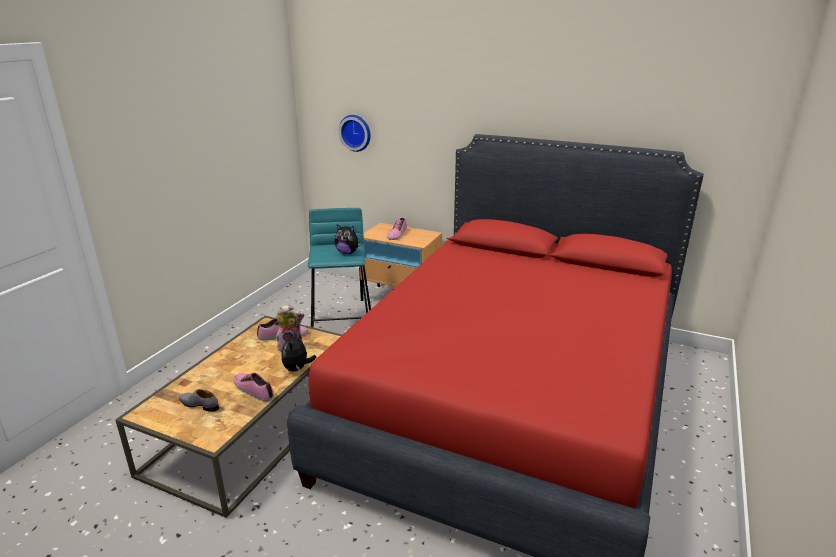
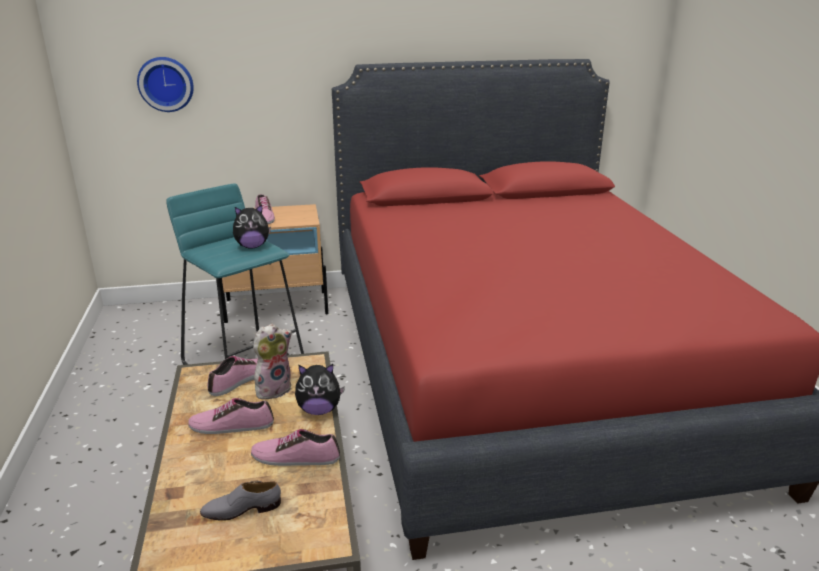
camera: 35 degrees left, 0 degrees up
plush toy [281,332,316,371] -> plush toy turned 60 degrees counterclockwise [295,364,345,415]
none -> shoe [188,398,274,434]

